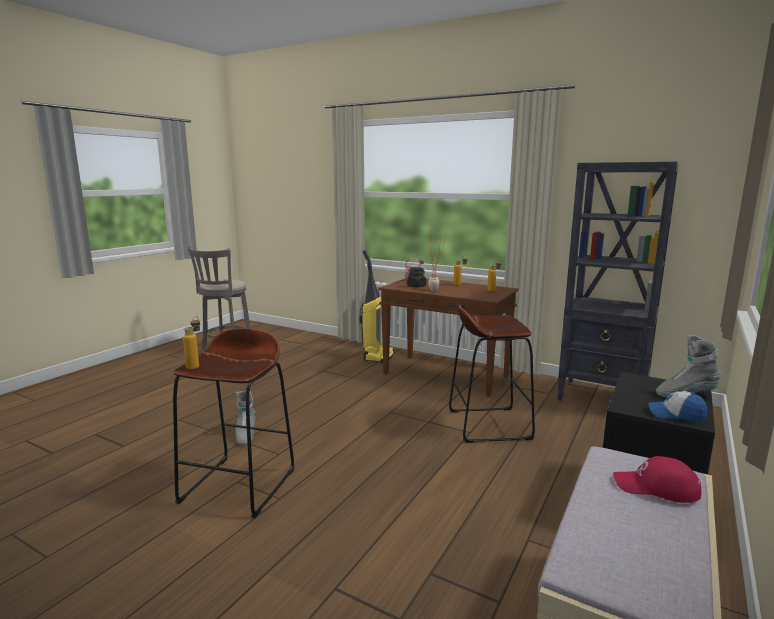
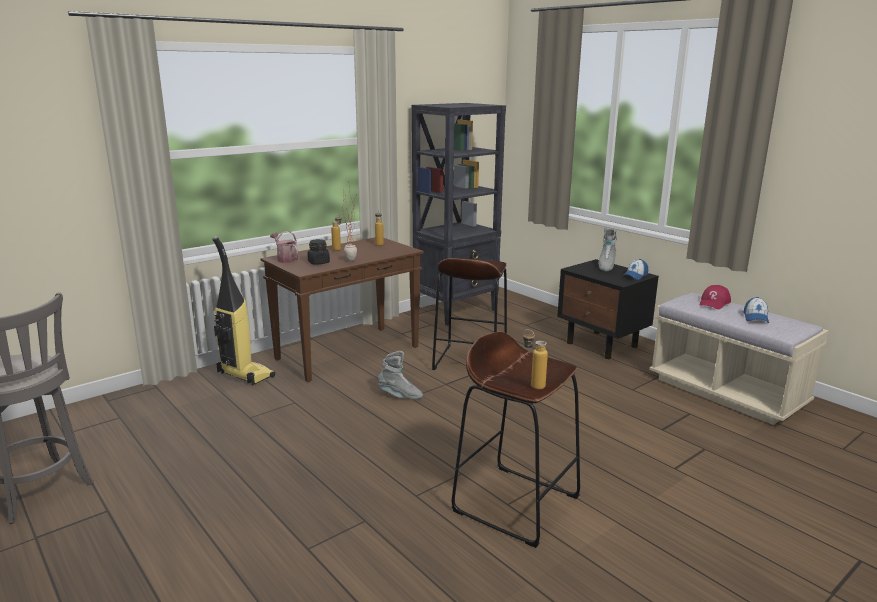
camera: 70 degrees left, 5 degrees up
grey boot [235,391,255,446] -> grey boot moved to [378,351,423,399]
none -> cap [743,297,769,323]

